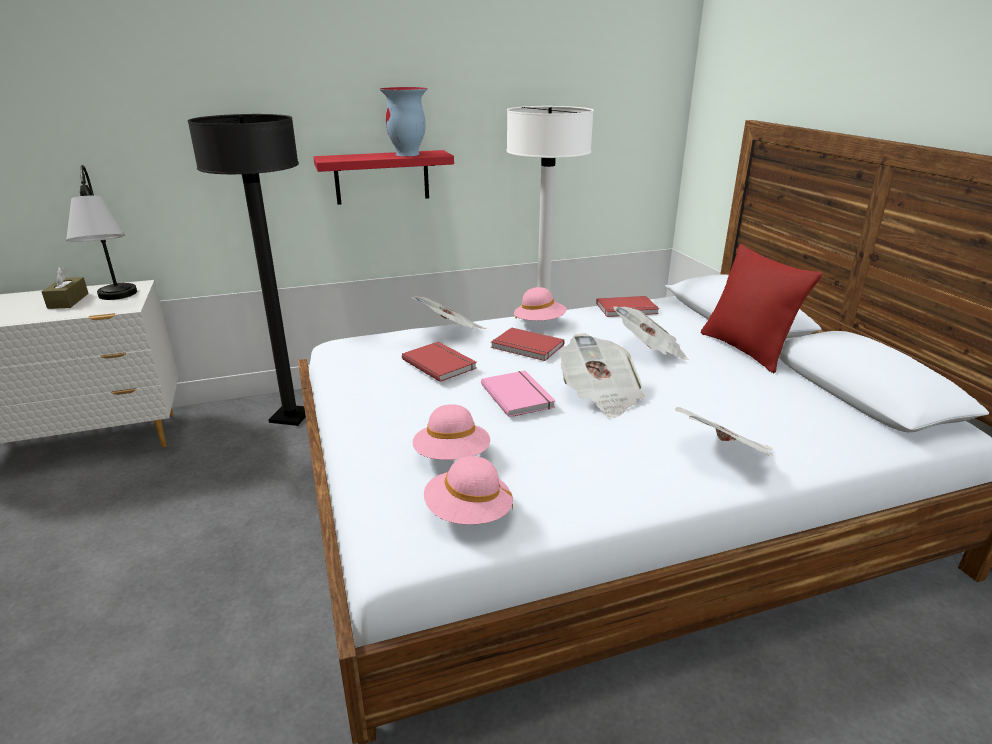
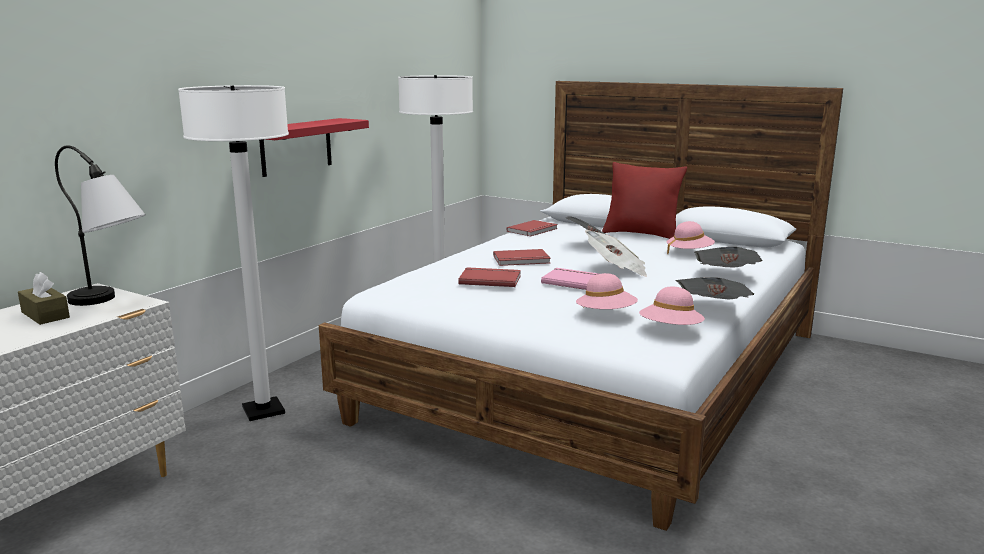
camera: 40 degrees left, 10 degrees down
black floor lamp [188,114,306,426] -> white floor lamp [178,85,289,421]
vase [380,87,428,156] -> none
newspaper [411,296,487,329] -> newspaper moved to [675,277,754,299]
pink hat [514,287,567,321] -> pink hat moved to [667,221,715,254]

